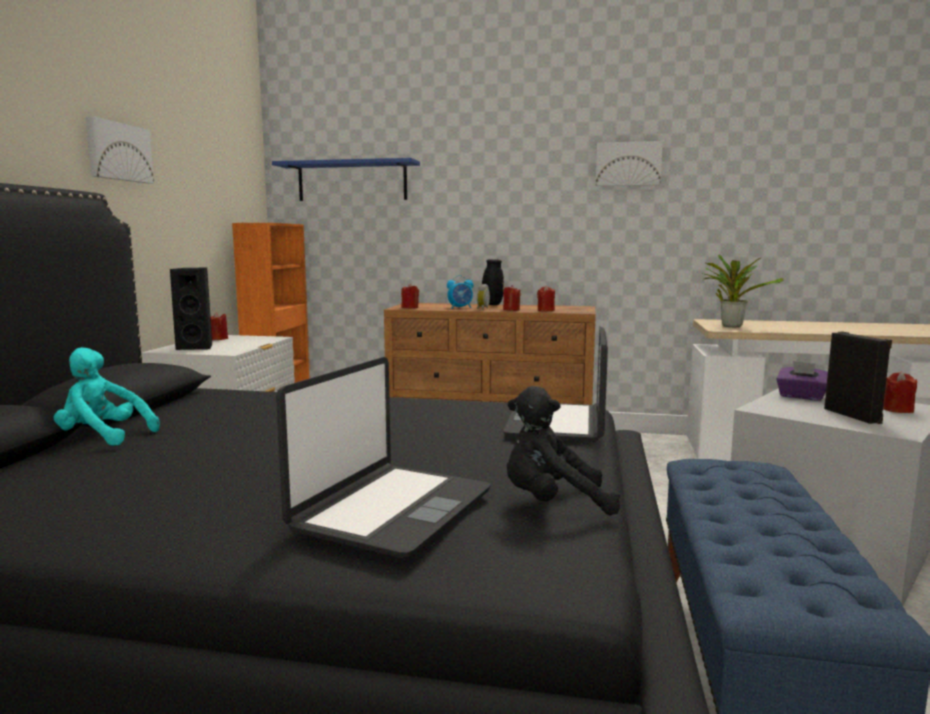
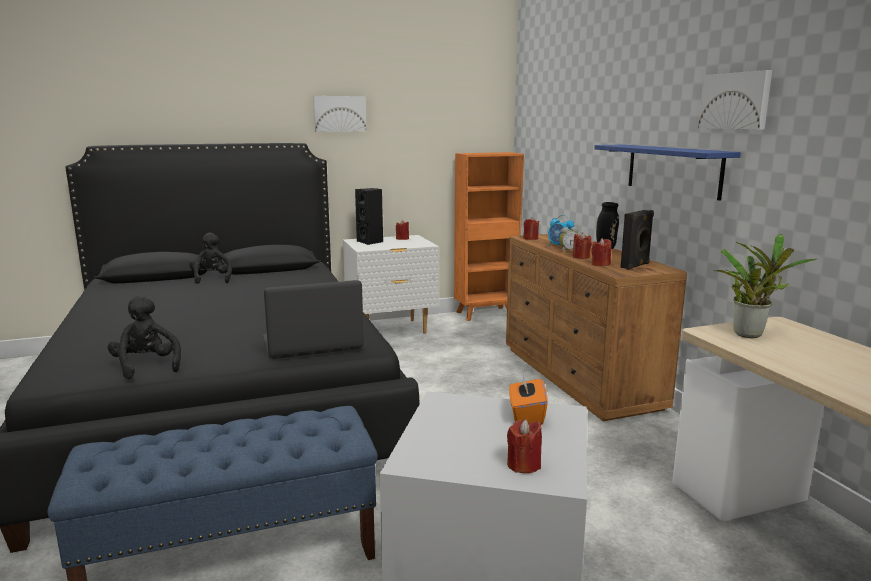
camera: 60 degrees right, 5 degrees up
turquoise plush toy [54,347,160,446] -> black plush toy [189,233,232,284]
blue shelf [272,158,420,201] -> blue shelf moved to [594,145,741,201]
laptop [276,357,491,558] -> none
purple tissue box [776,361,828,401] -> orange tissue box [509,374,548,425]
black speaker [824,332,892,424] -> black speaker moved to [621,210,654,270]

